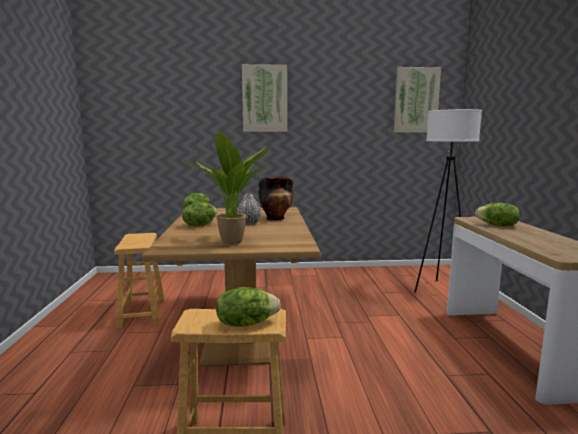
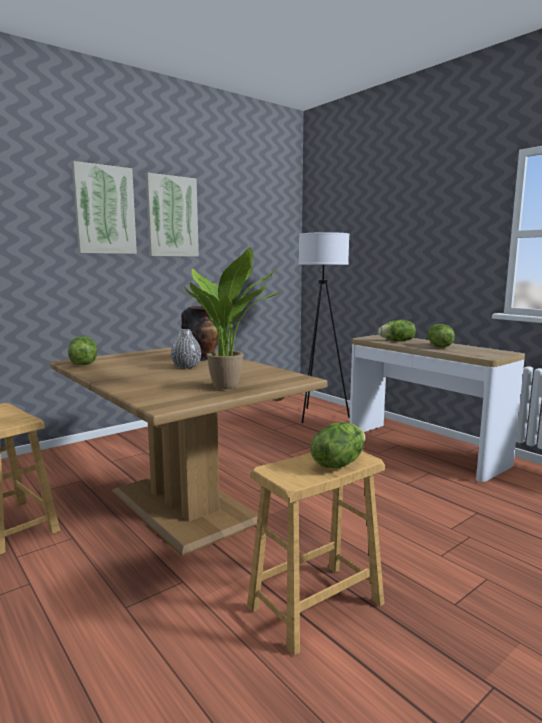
camera: 35 degrees left, 0 degrees up
lettuce [182,202,217,226] -> lettuce moved to [428,324,455,347]
picture [394,67,441,133] -> picture moved to [145,173,199,257]

